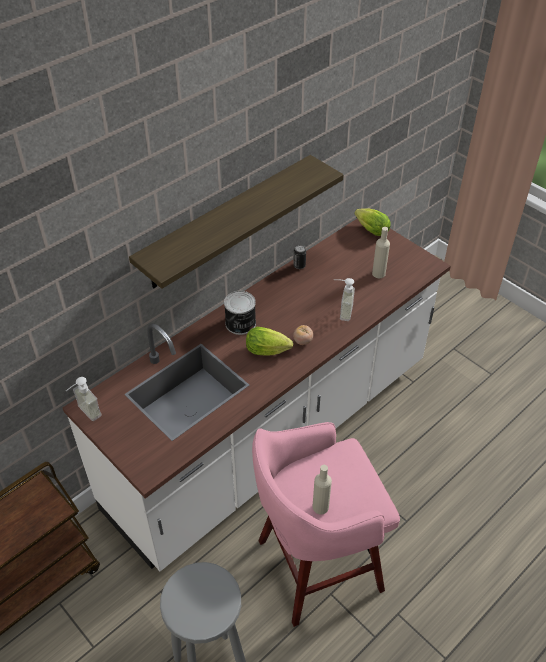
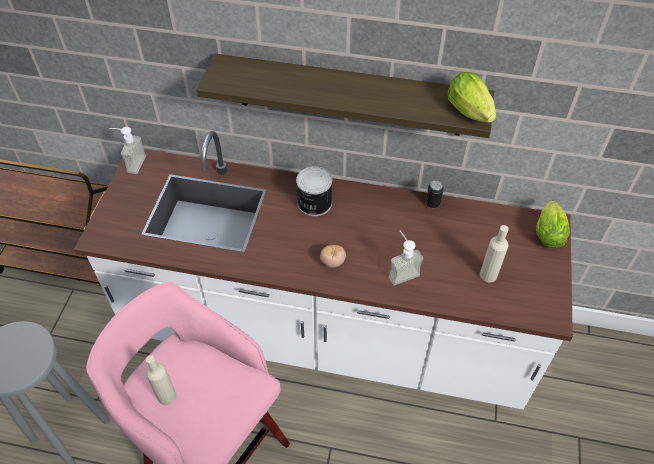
camera: 55 degrees right, 5 degrees up
lettuce [246,327,293,356] -> lettuce moved to [448,72,496,123]

